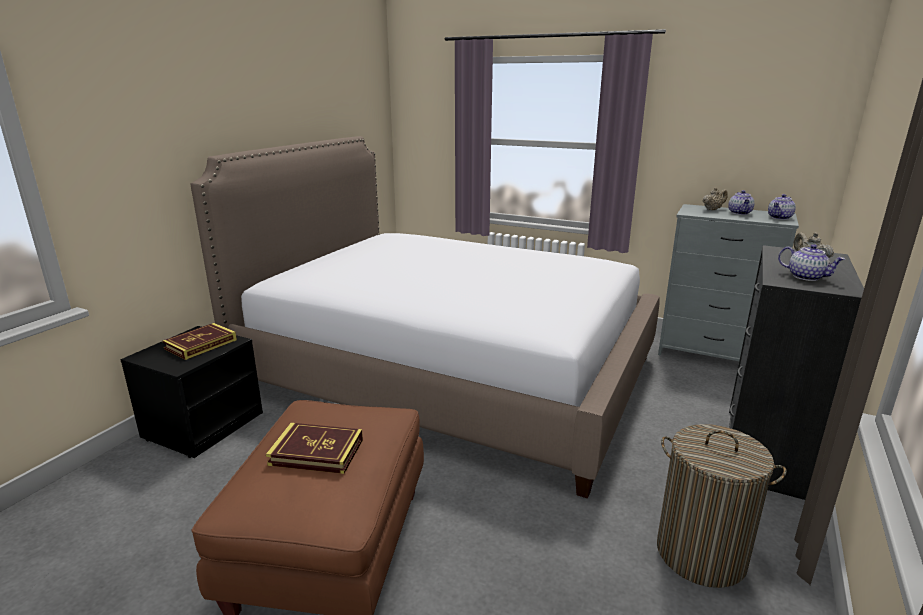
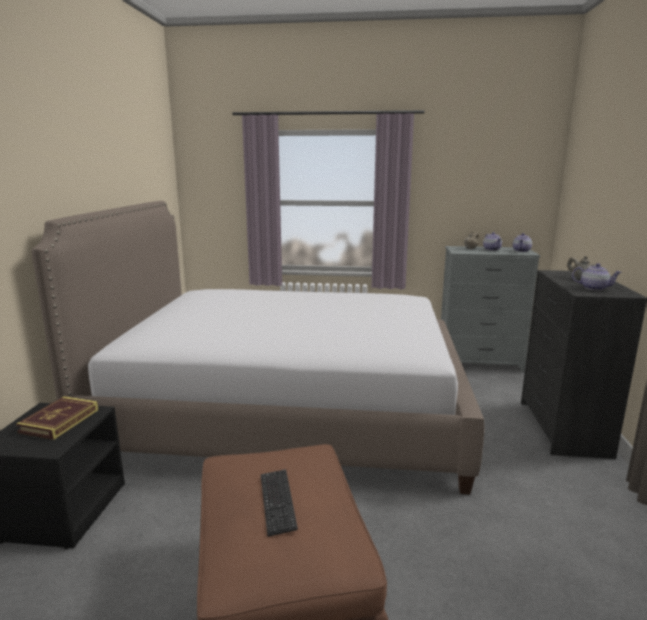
camera: 20 degrees left, 5 degrees down
book [266,423,363,474] -> keyboard [261,469,298,537]
laundry basket [657,424,787,588] -> none

